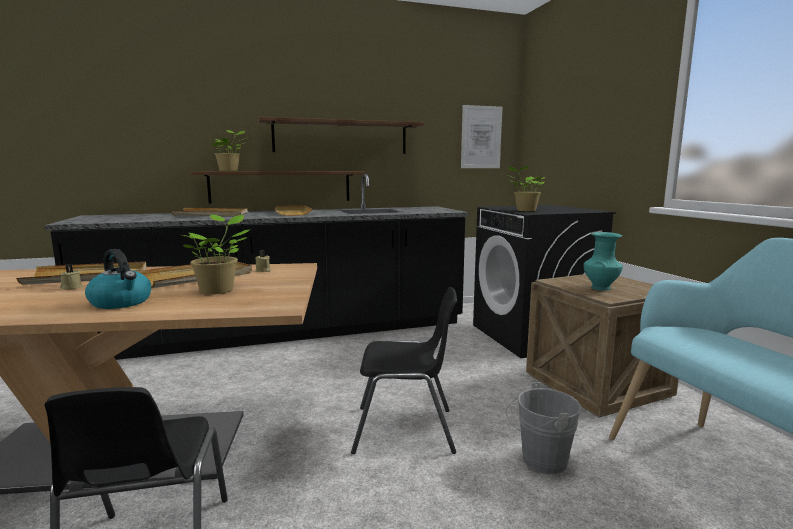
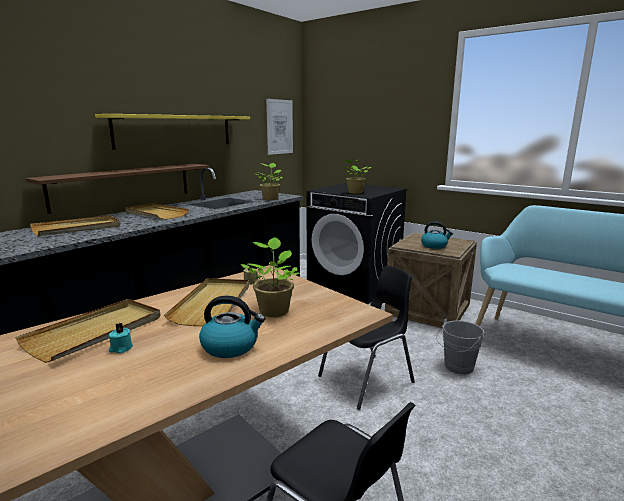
camera: 35 degrees left, 5 degrees up
beige candle [60,264,82,290] -> turquoise candle [109,323,133,353]
potted plant [211,130,246,171] -> potted plant moved to [254,163,283,200]
brown shelf [259,117,424,154] -> yellow shelf [95,114,250,150]
turquoise vase [584,232,623,290] -> kettle [421,222,453,249]

